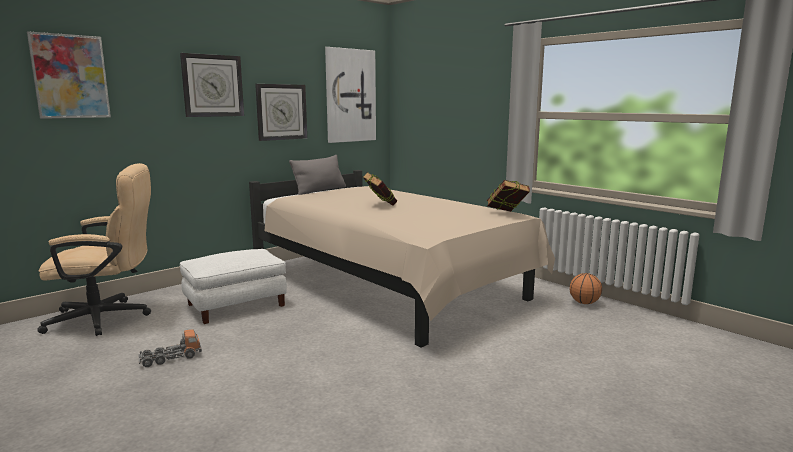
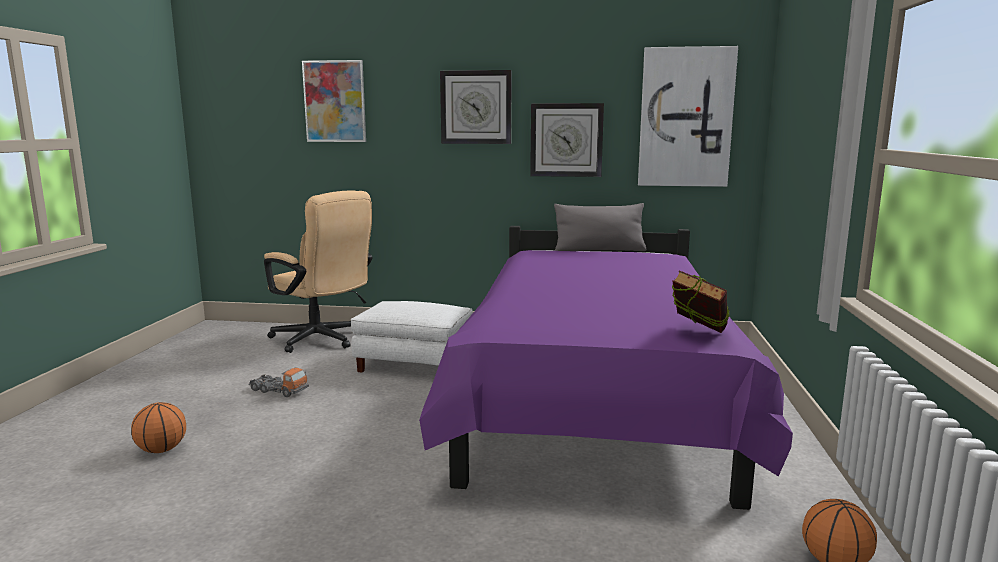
camera: 50 degrees right, 0 degrees up
beige bed [249,170,555,348] -> purple bed [419,226,793,510]
book [363,172,397,206] -> none
none -> basketball [131,402,186,453]

